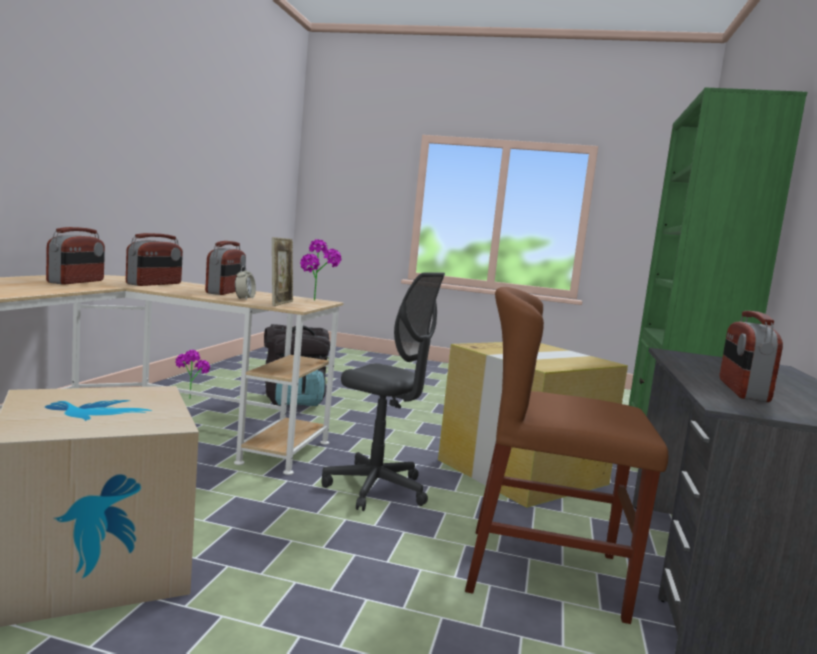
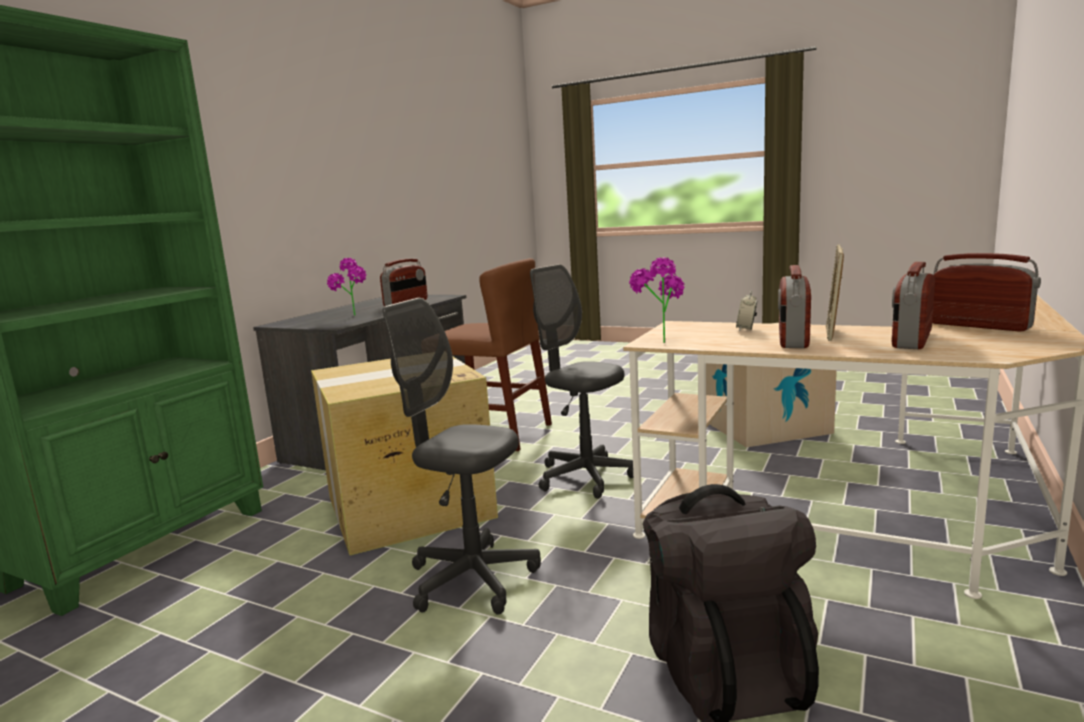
camera: 165 degrees left, 5 degrees up
radio [46,227,105,285] -> radio turned 120 degrees clockwise [932,253,1041,332]
potted plant [175,350,210,399] -> potted plant moved to [327,258,366,316]
picture frame [272,237,293,306] -> picture frame moved to [826,244,844,341]
none -> grey office chair [383,298,541,614]

